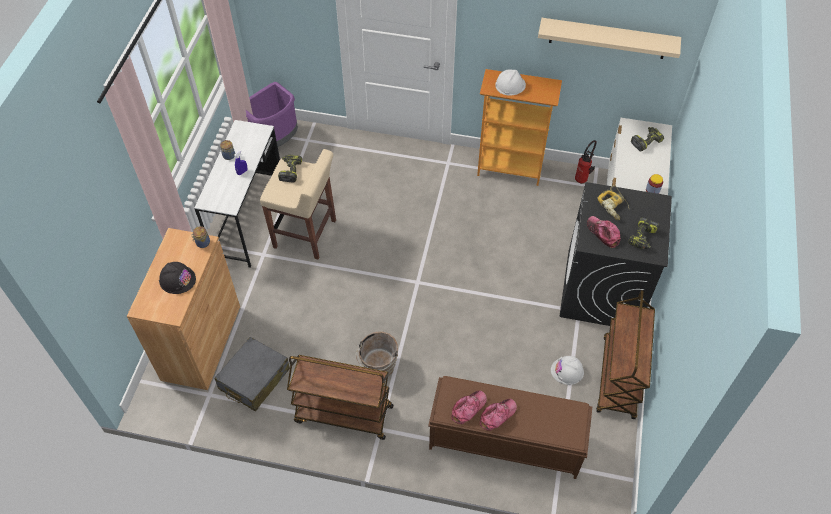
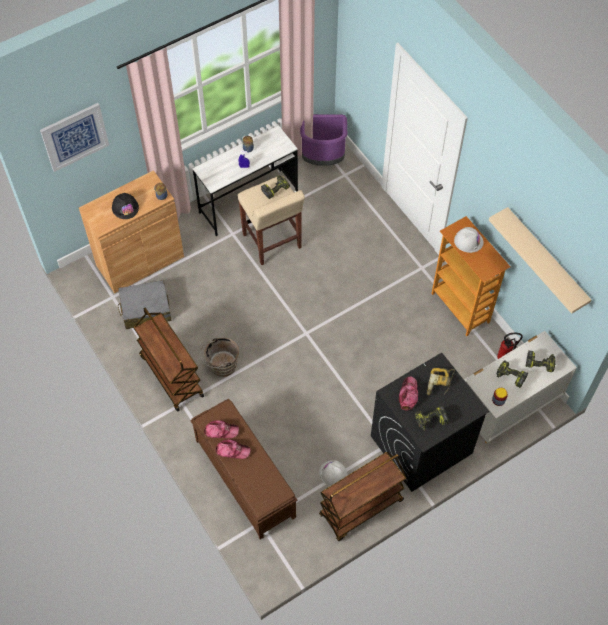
camera: 45 degrees right, 5 degrees up
none -> picture [40,103,109,172]
none -> power drill [497,360,528,388]

